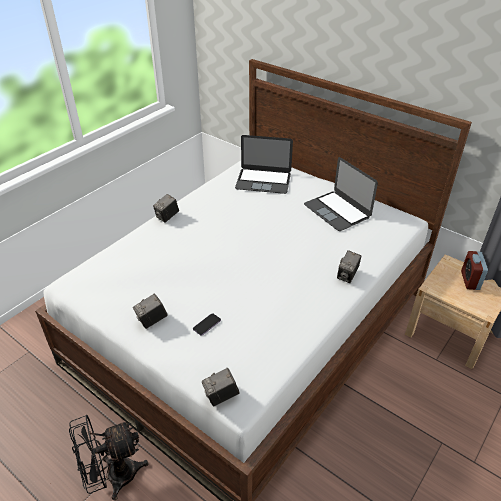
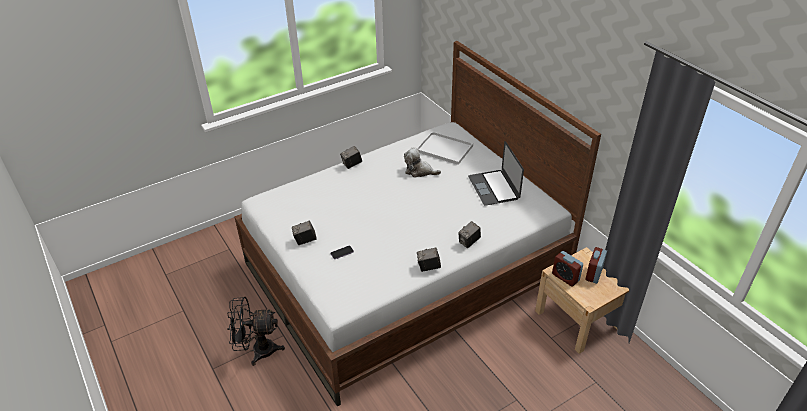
camera: 20 degrees right, 0 degrees up
camera [202,368,239,406] -> camera moved to [417,247,441,272]
laptop [235,135,293,194] -> white tray [417,131,473,165]
none -> plush toy [404,147,441,178]
none -> alarm clock [552,251,583,287]

